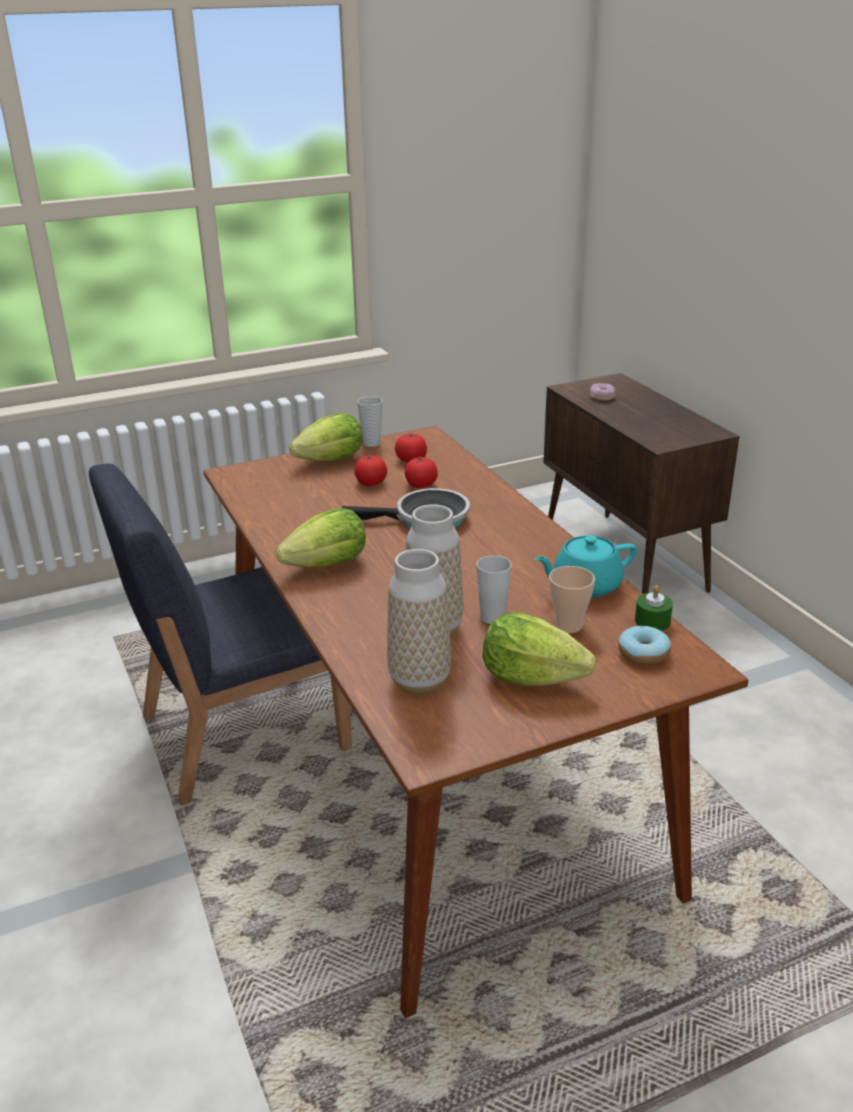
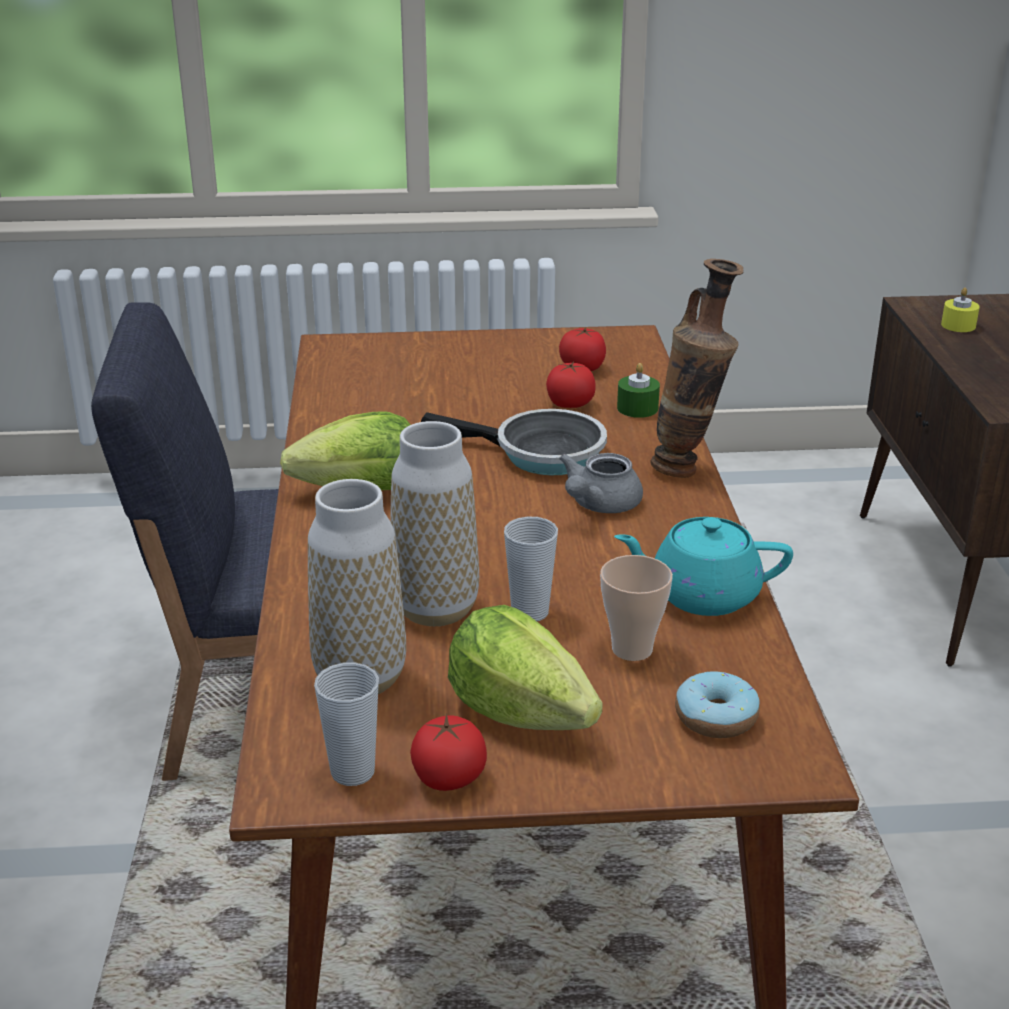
camera: 20 degrees right, 0 degrees up
lettuce [289,413,363,461] -> none
tomato [354,455,387,486] -> tomato moved to [410,713,487,791]
cup [357,396,383,447] -> cup moved to [314,663,379,786]
donut [590,383,615,401] -> yellow candle [941,288,980,332]
green candle [635,585,673,631] -> green candle moved to [617,363,660,418]
none -> grey teapot [559,453,643,513]
none -> vase [651,259,744,478]

